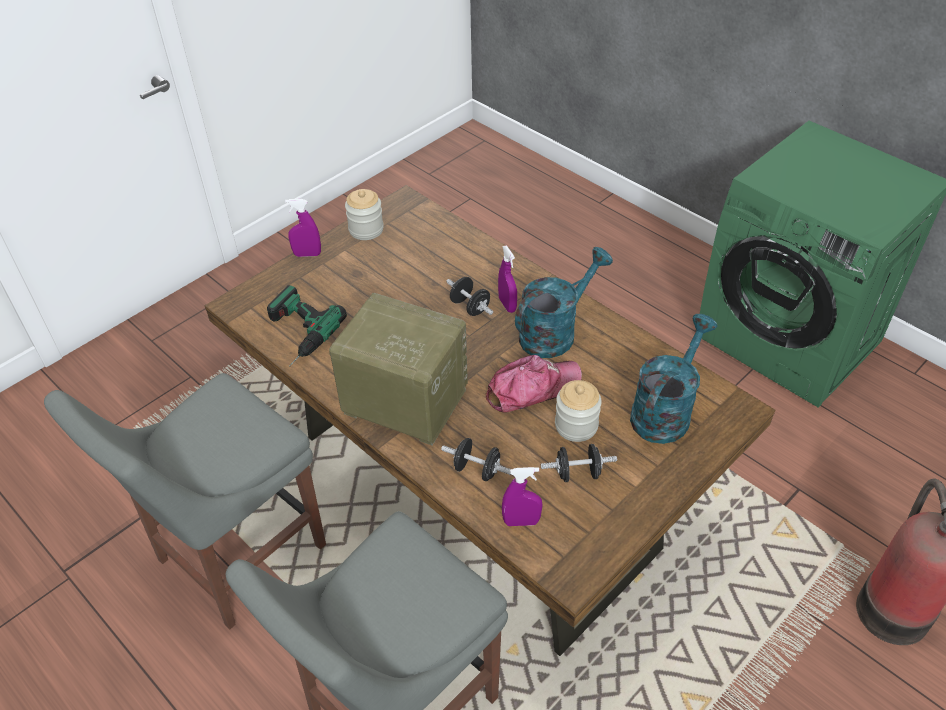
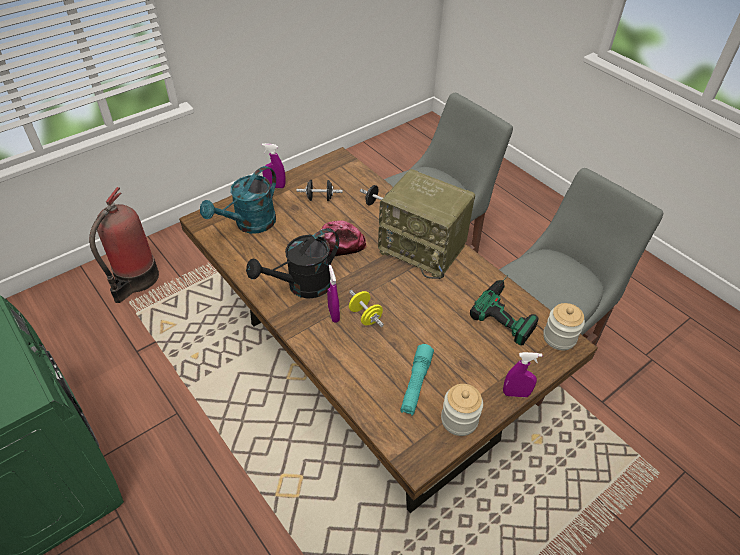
camera: 175 degrees left, 0 degrees up
black dumbbell [446,277,493,316] -> yellow dumbbell [349,290,384,327]
purple spray bottle [502,467,543,526] -> purple spray bottle moved to [262,143,286,188]
turquoise watering can [515,247,613,358] -> black watering can [246,228,339,299]
jar [555,380,602,442] -> jar moved to [543,303,585,351]
none -> turquoise flashlight [400,344,434,416]

